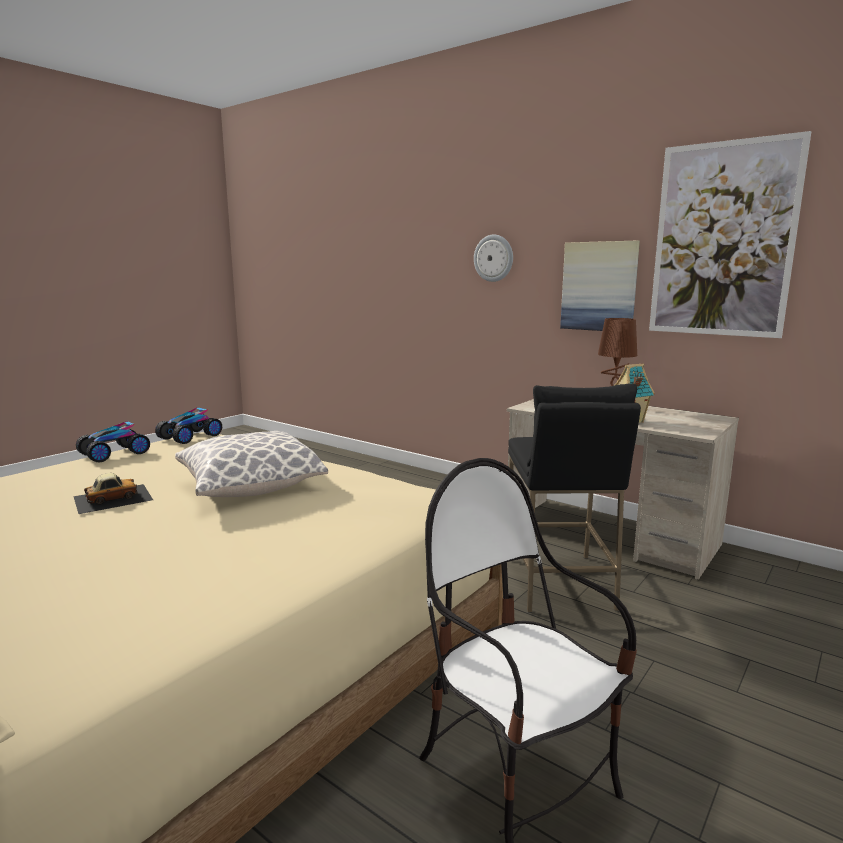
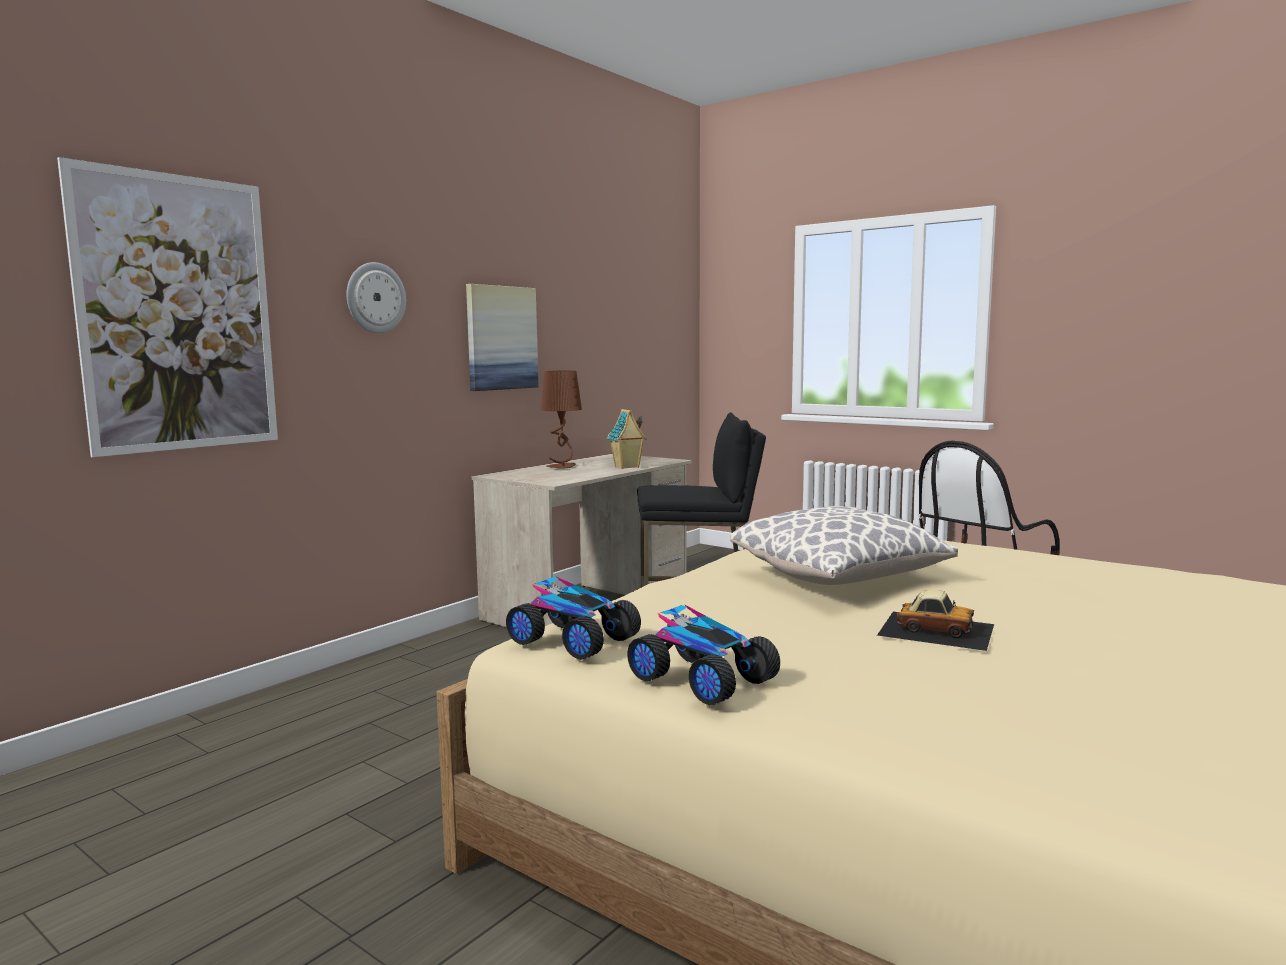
camera: 90 degrees left, 5 degrees down
toy car [73,473,153,514] -> toy car turned 150 degrees clockwise [877,590,994,651]
picture [649,131,811,338] -> picture moved to [57,157,278,457]

